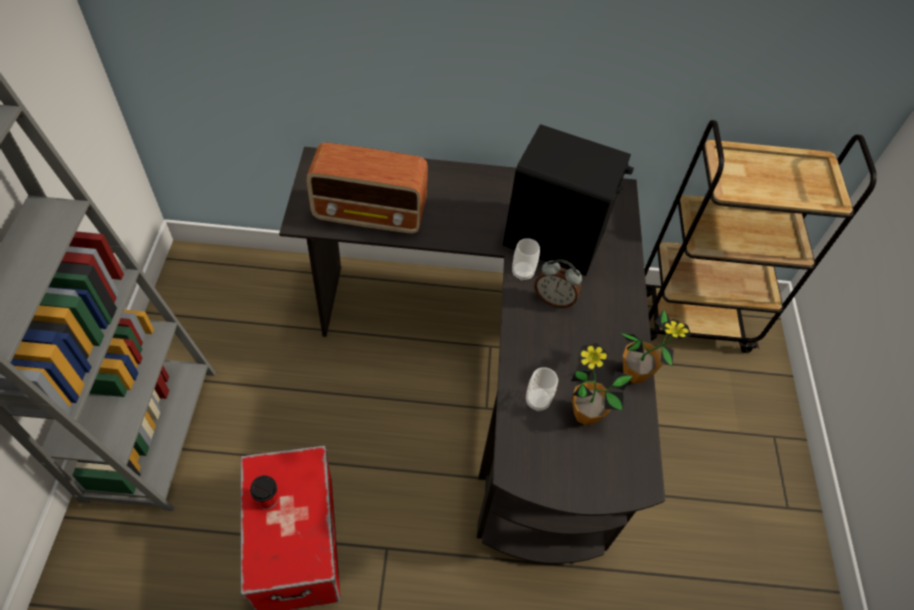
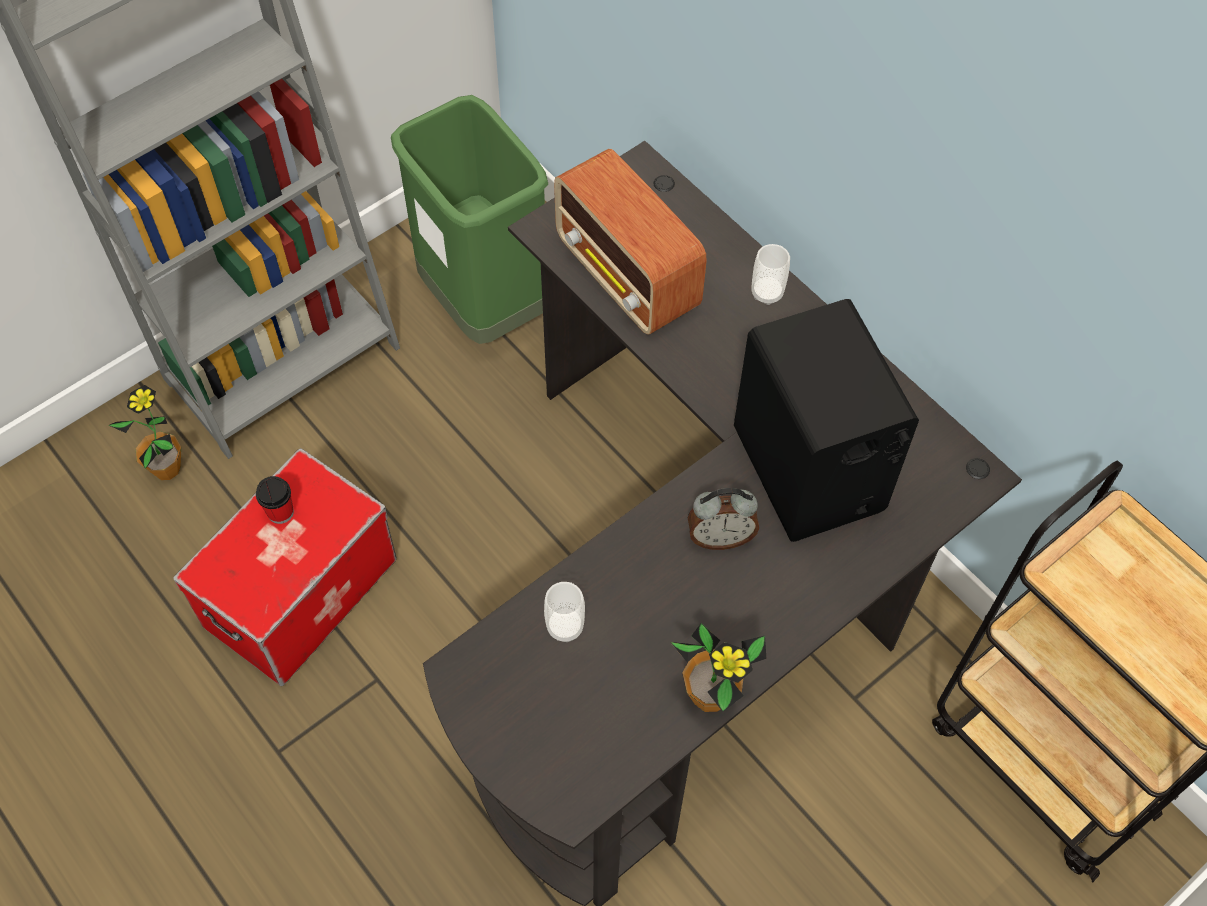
camera: 50 degrees right, 5 degrees up
cup [512,238,540,281] -> cup moved to [751,244,790,305]
alarm clock [534,259,582,308] -> alarm clock turned 75 degrees counterclockwise [688,488,759,550]
potted plant [571,343,633,425] -> potted plant moved to [109,385,181,480]
none -> green trash can [391,95,548,344]

